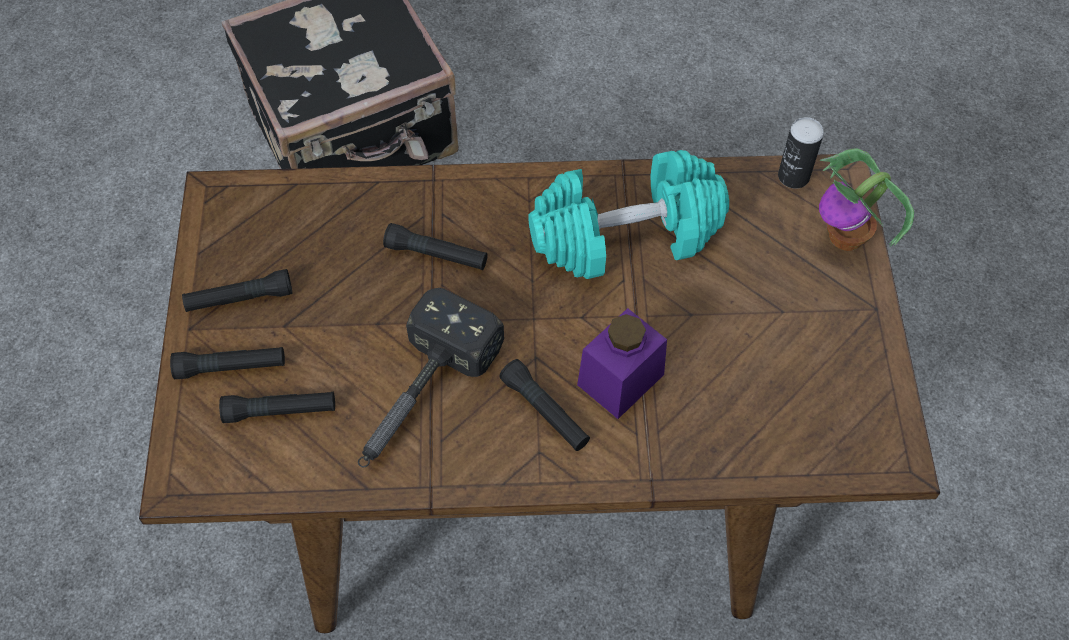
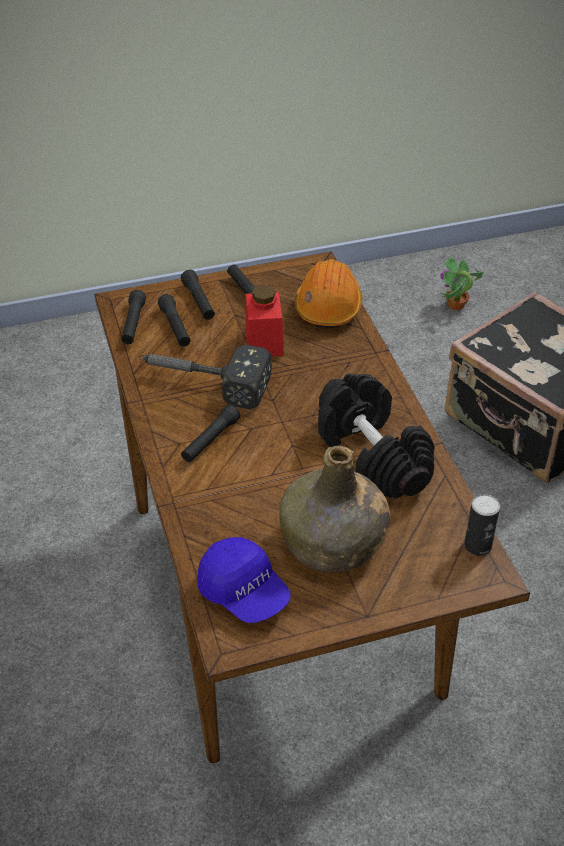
camera: 75 degrees right, 15 degrees down
black flashlight [383,223,488,270] -> black flashlight moved to [121,290,146,344]
turquoise dumbbell [528,150,729,279] -> black dumbbell [318,373,435,499]
purple jar [577,308,667,419] -> none
potted plant [819,148,914,251] -> potted plant moved to [439,258,484,310]
none -> blue cap [198,537,291,623]
none -> red jar [245,285,284,356]
none -> green bottle [279,446,390,572]
none -> orange hard hat [295,259,363,328]

